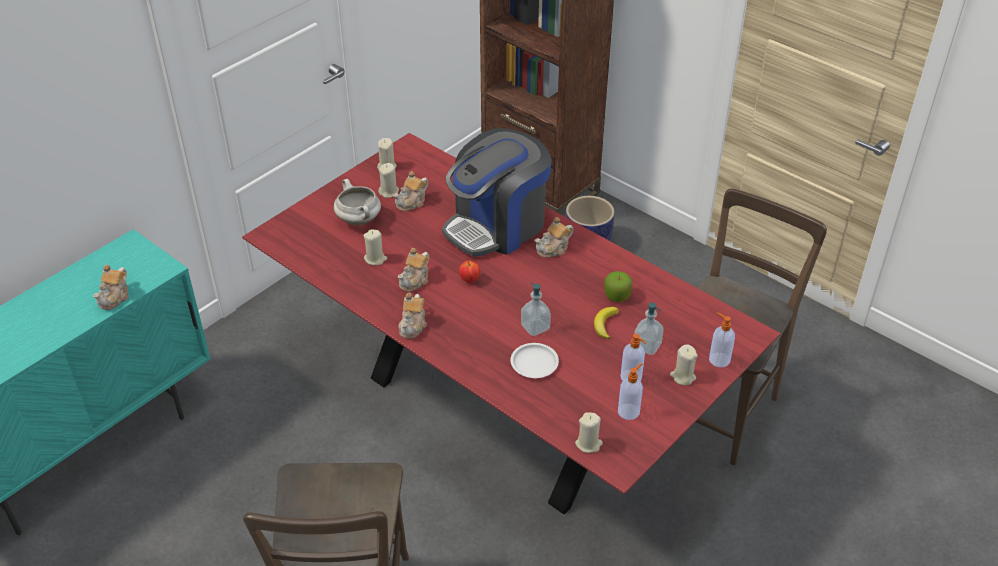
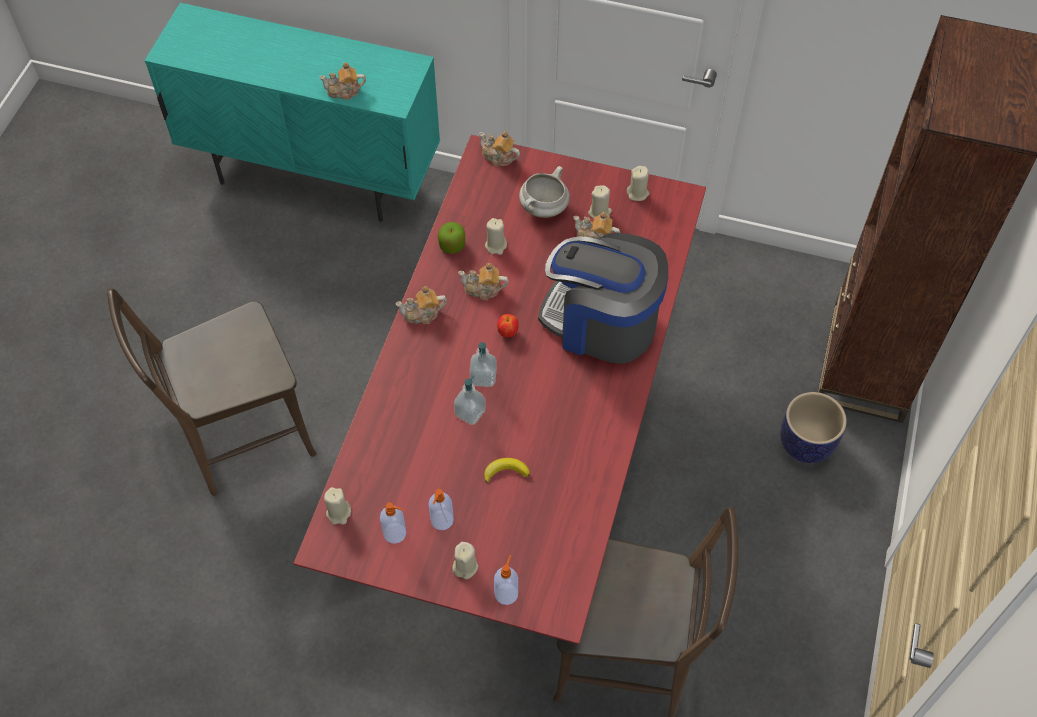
camera: 65 degrees right, 15 degrees up
white plate [510,343,559,378] -> none
teapot [535,217,574,258] -> teapot moved to [479,131,520,167]
apple [604,271,633,302] -> apple moved to [438,222,465,254]
soap dispenser [634,302,663,355] -> soap dispenser moved to [470,342,497,387]

